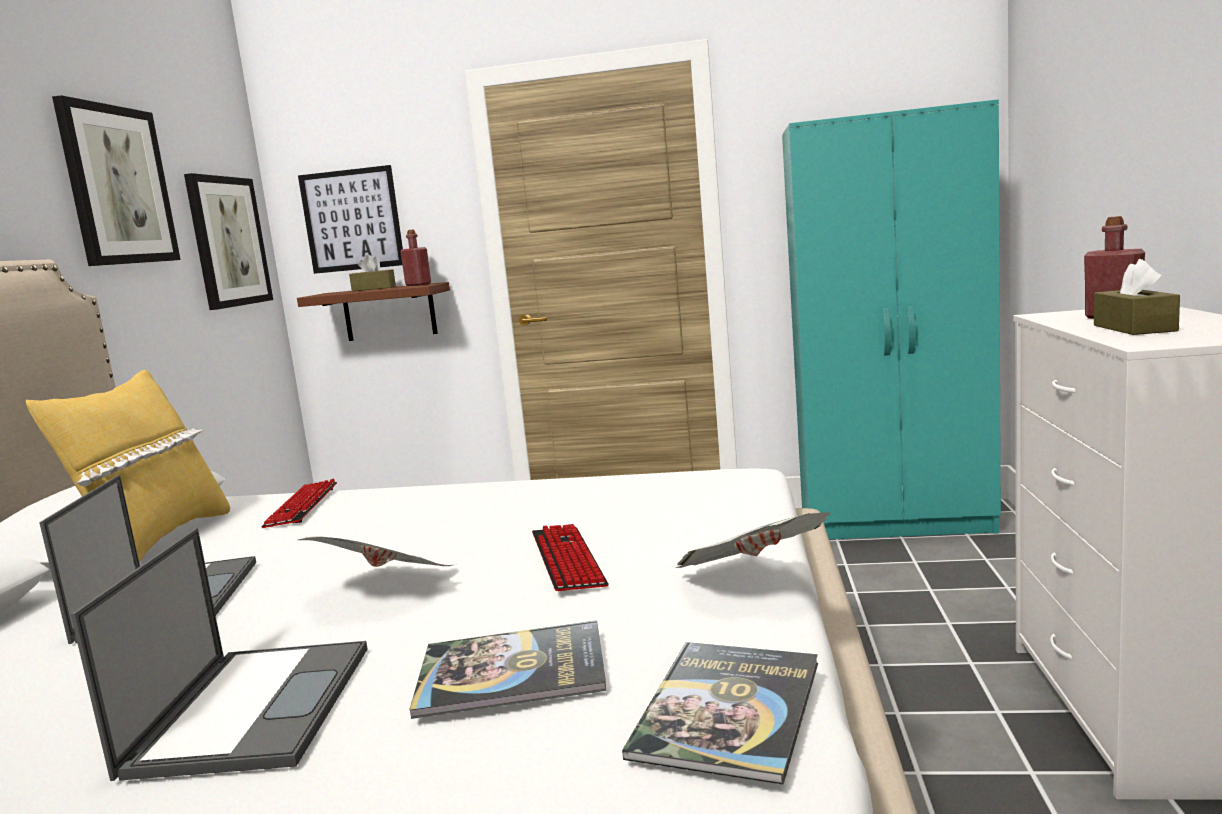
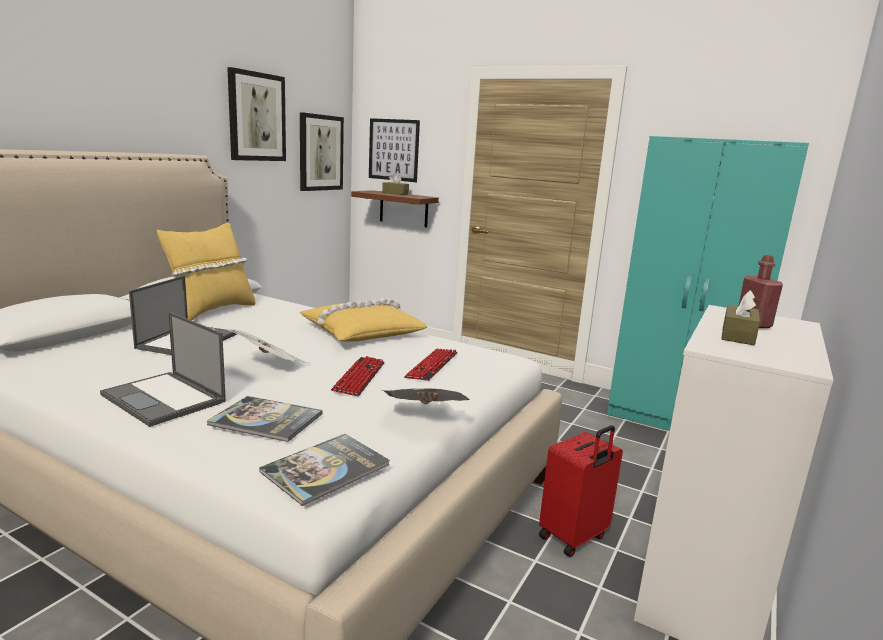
camera: 20 degrees right, 5 degrees up
laptop [71,528,368,781] -> laptop turned 105 degrees clockwise [100,312,226,427]
keyboard [262,479,337,528] -> keyboard moved to [404,348,458,381]
red bottle [400,229,431,286] -> none
none -> yellow pillow [300,298,427,342]
none -> red suitcase [539,425,623,557]

